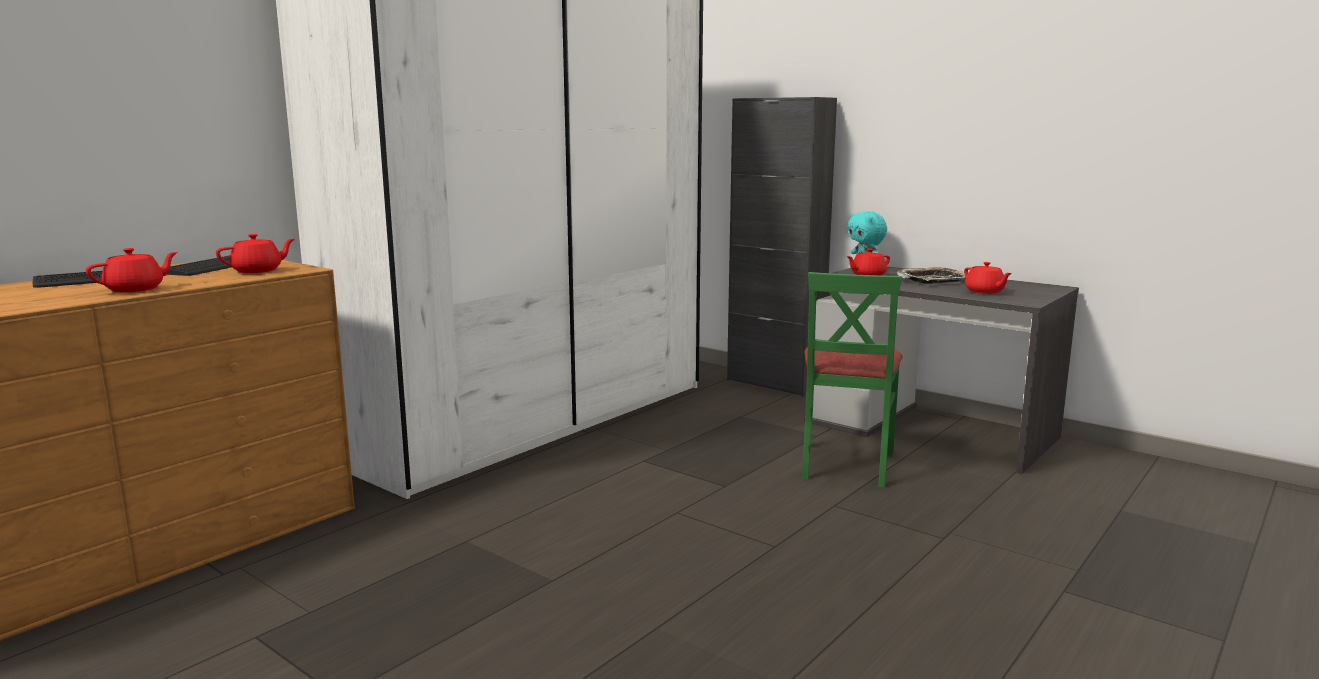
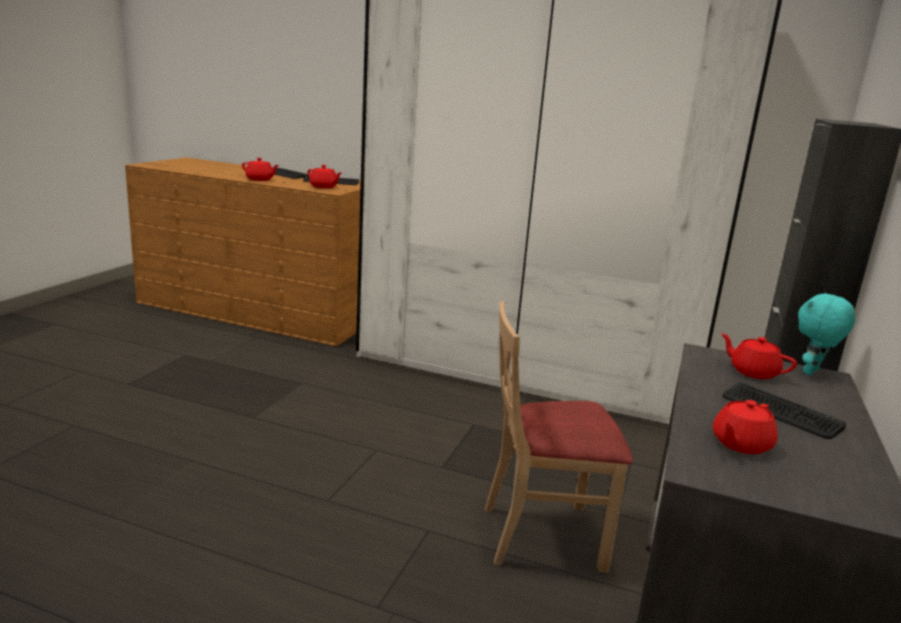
camera: 70 degrees right, 5 degrees up
green chair [802,272,903,488] -> beige chair [484,301,633,572]
tray [897,267,966,284] -> keyboard [722,383,846,439]

